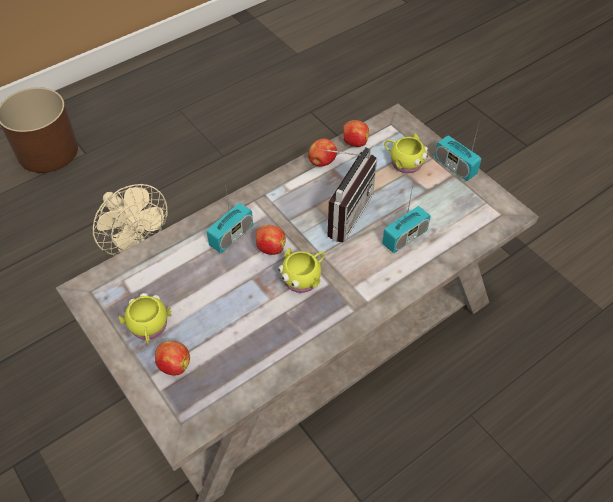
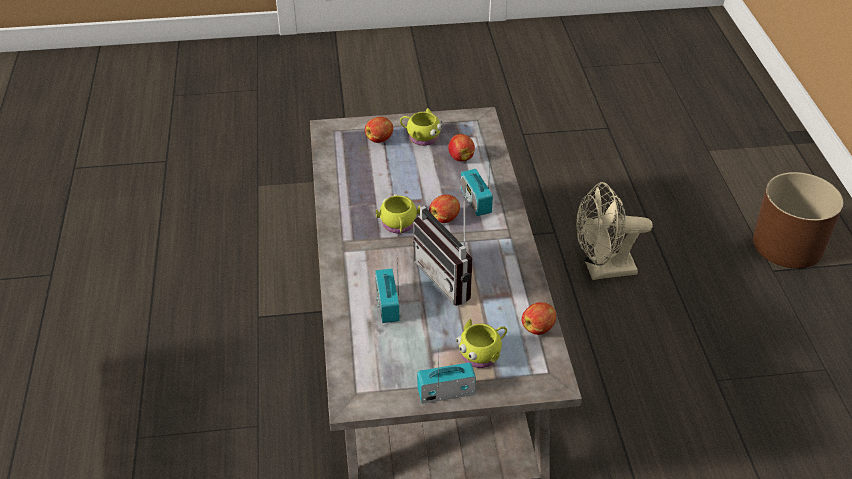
camera: 120 degrees right, 10 degrees down
apple [308,138,337,167] -> apple moved to [448,134,475,162]

